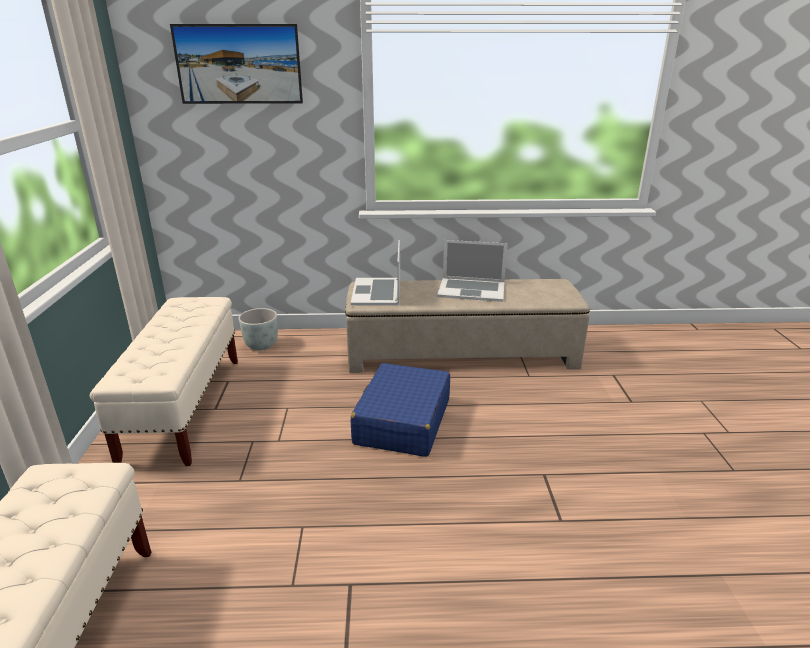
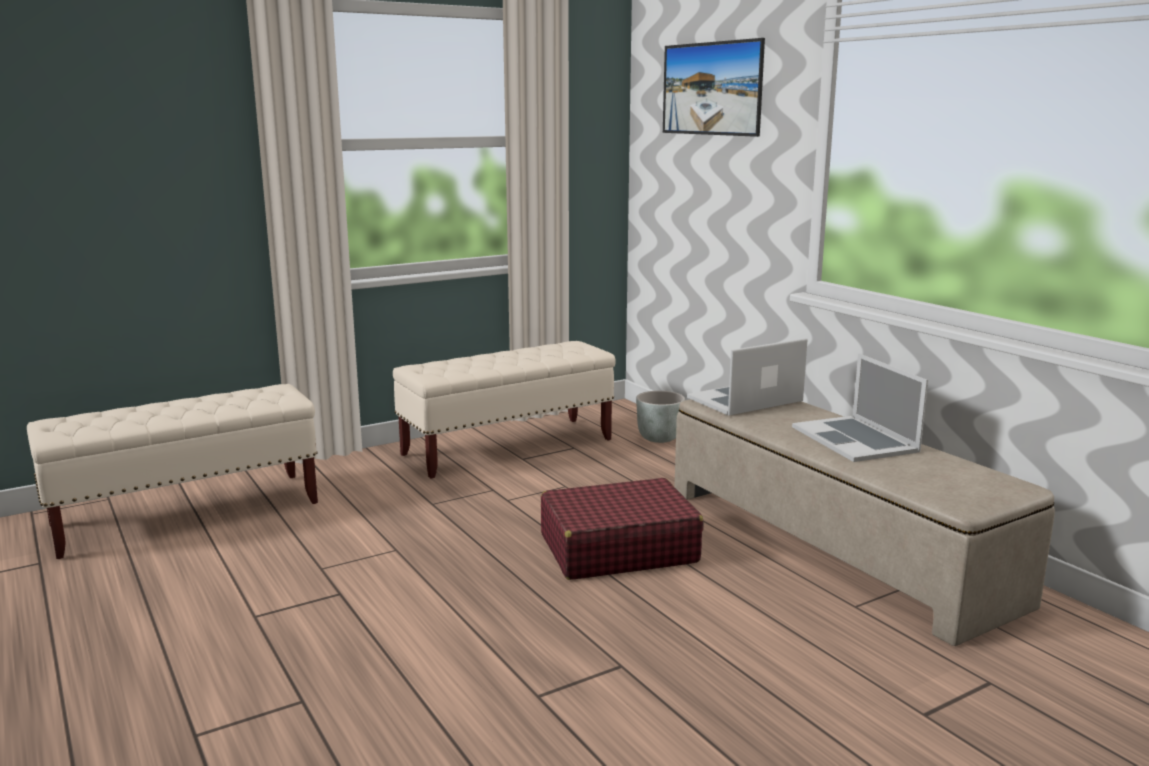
camera: 60 degrees right, 10 degrees down
blue suitcase [350,363,450,457] -> red suitcase [541,478,703,580]

